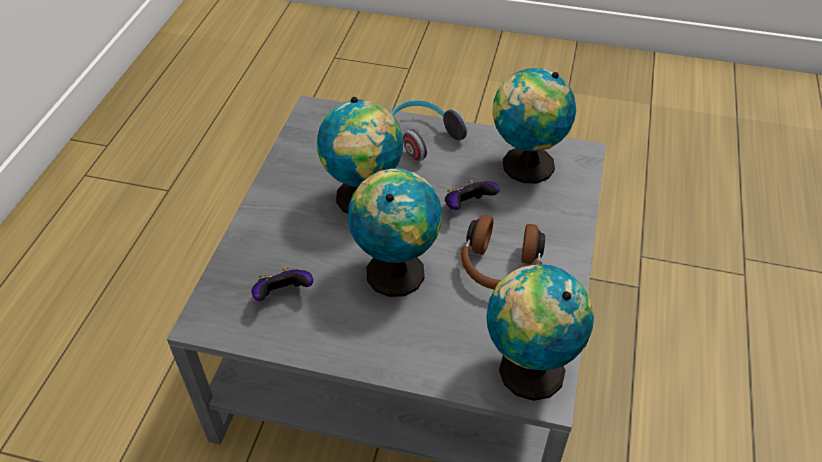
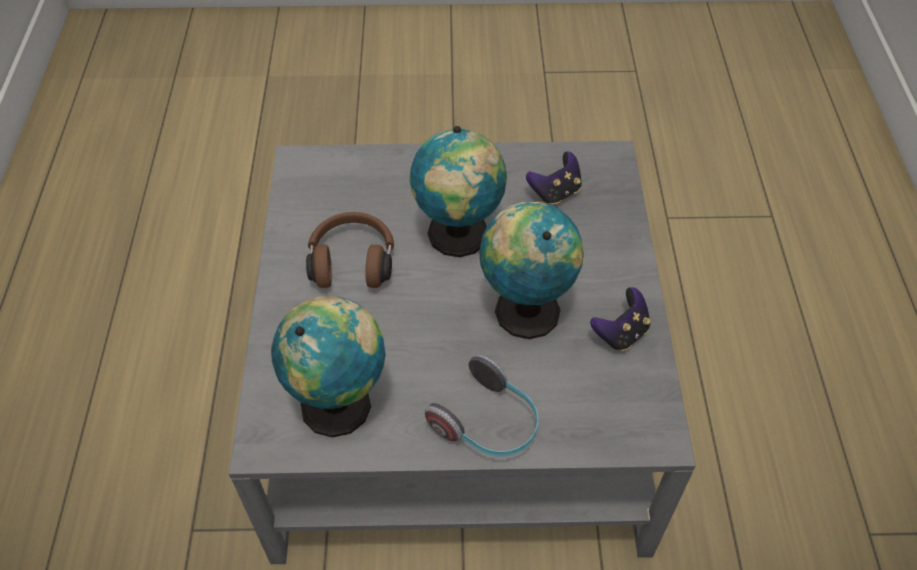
camera: 165 degrees right, 5 degrees up
game controller [445,180,499,210] -> game controller moved to [590,287,651,351]
globe [486,264,594,401] -> none

